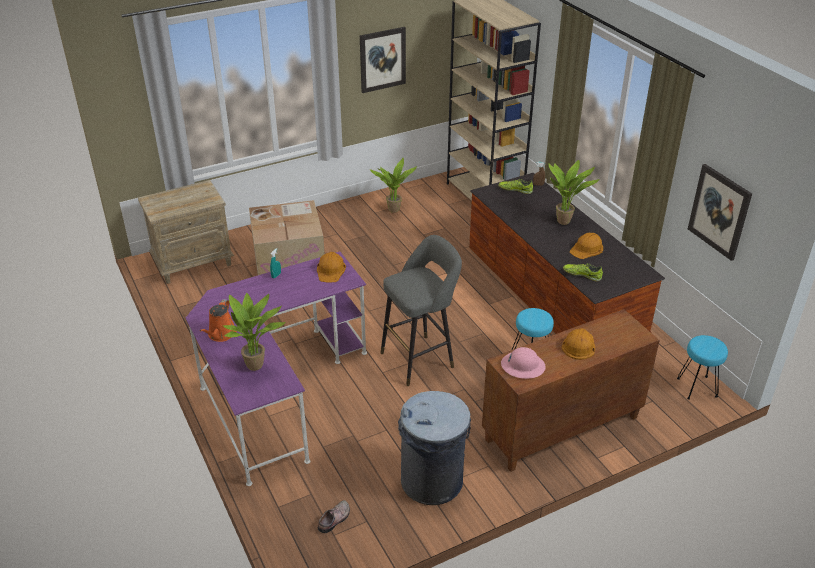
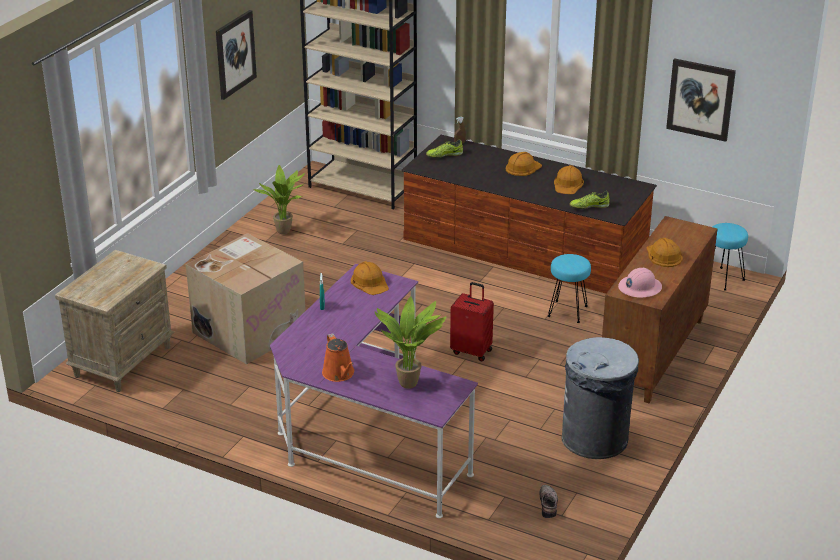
camera: 35 degrees left, 5 degrees down
grey stool [381,235,462,386] -> red suitcase [450,282,494,362]
potted plant [548,160,600,225] -> orange hard hat [505,152,542,176]

